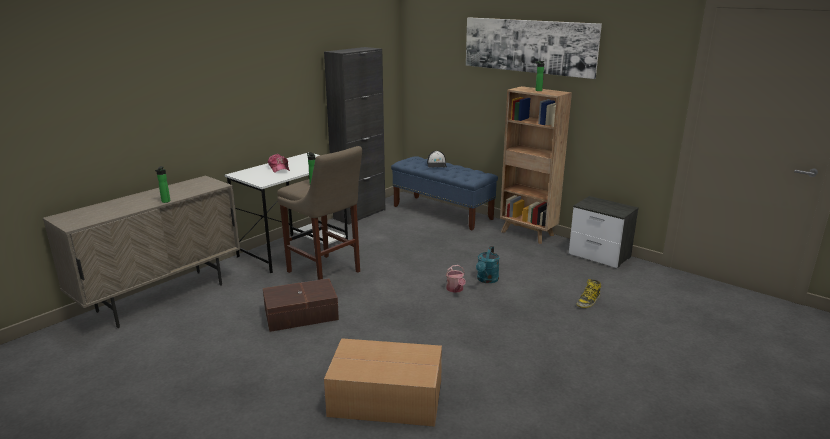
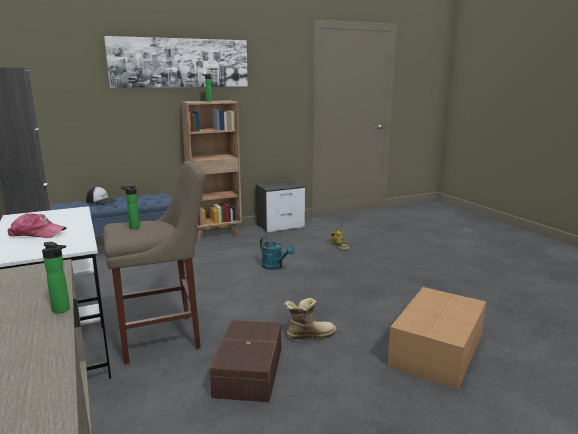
camera: 65 degrees left, 5 degrees down
watering can [446,265,466,293] -> none
none -> boot [284,298,337,339]

